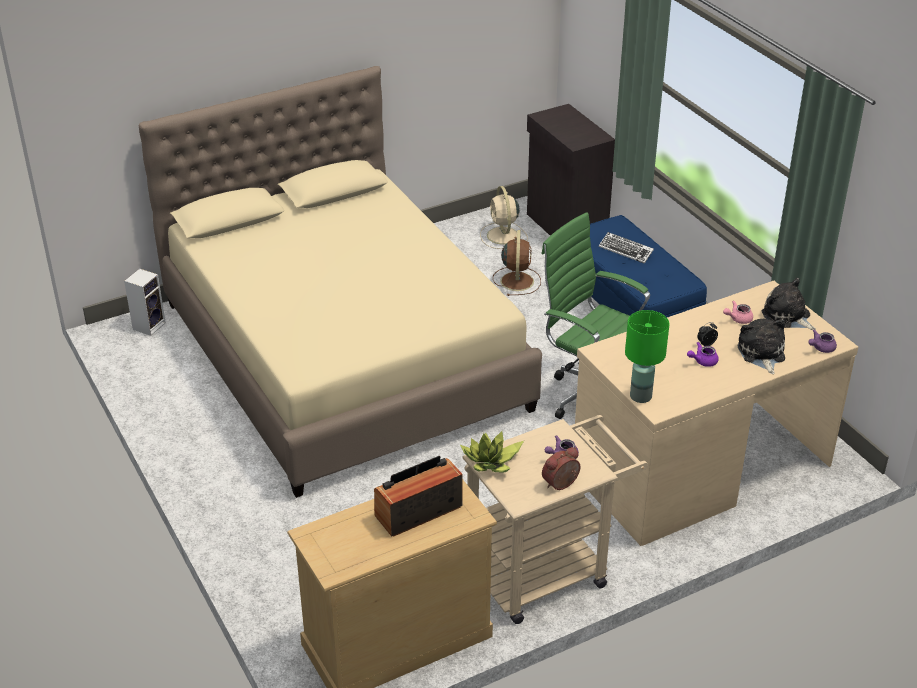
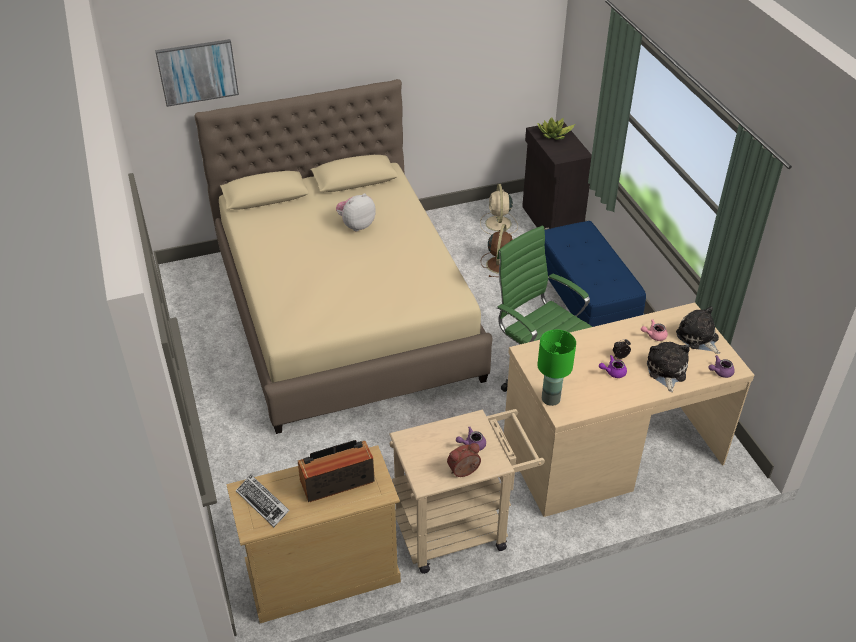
camera: 10 degrees right, 5 degrees up
speaker [124,269,166,336] -> none
potted plant [460,431,524,473] -> potted plant moved to [537,118,575,140]
keyboard [599,232,654,264] -> keyboard moved to [236,475,290,527]
none -> picture [155,39,239,107]
none -> plush toy [336,193,376,231]

